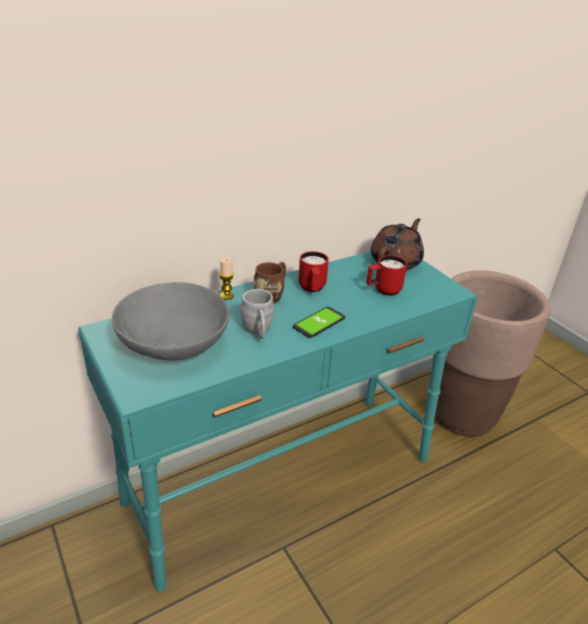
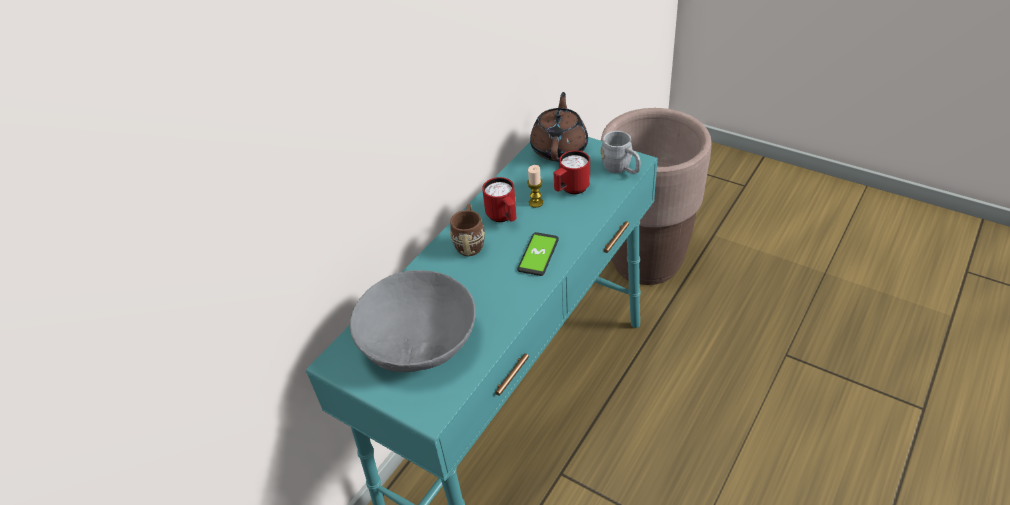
camera: 20 degrees left, 10 degrees up
candle [219,257,234,300] -> candle moved to [527,165,543,208]
grey mug [240,289,274,339] -> grey mug moved to [600,131,641,174]

